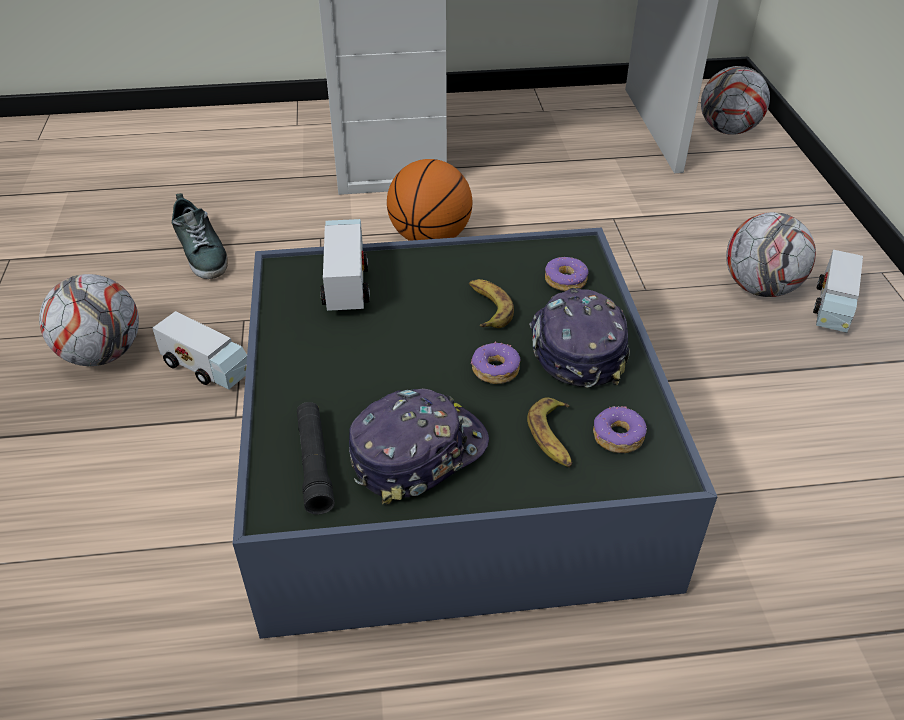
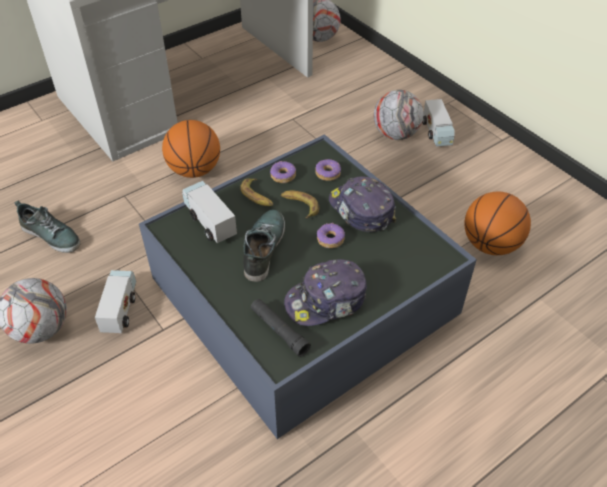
camera: 30 degrees left, 5 degrees up
toy truck [152,311,247,390] -> toy truck turned 90 degrees counterclockwise [95,270,136,333]
cap [349,388,489,504] -> cap turned 135 degrees counterclockwise [284,259,367,326]
banana [527,397,572,467] -> banana moved to [240,178,273,206]
donut [593,406,647,453] -> donut moved to [270,161,296,183]
none -> shoe [243,209,285,282]
none -> basketball [464,192,531,255]

